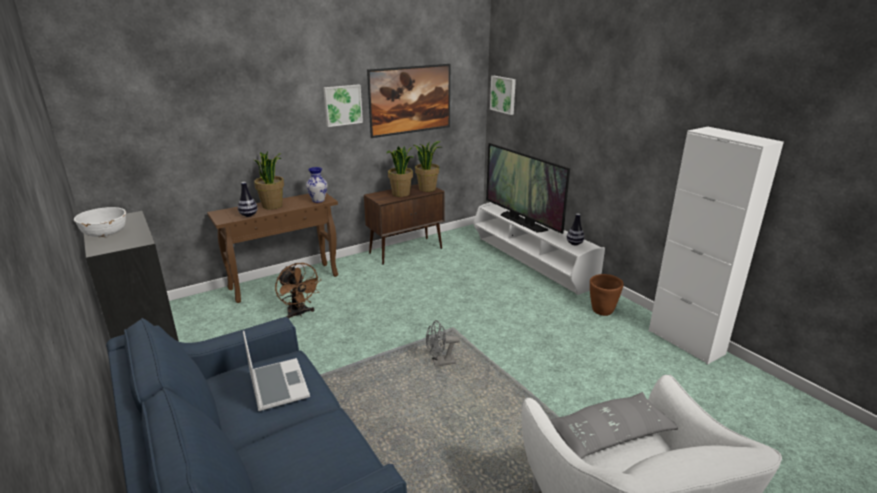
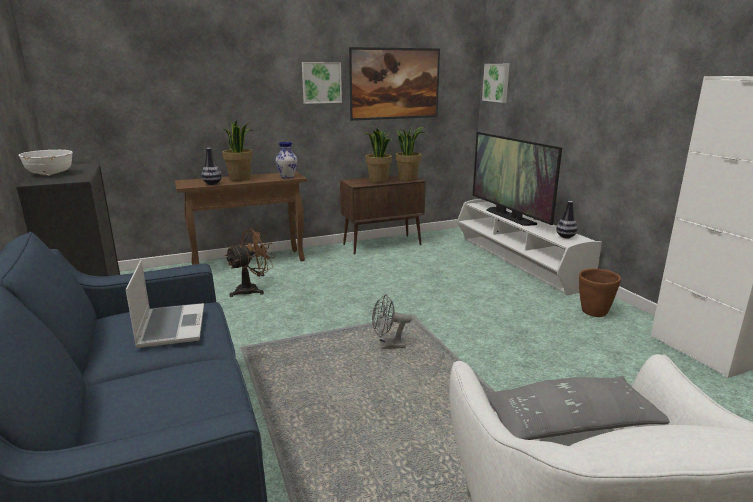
camera: 10 degrees right, 5 degrees down
brown fan [275,263,321,318] -> brown fan turned 105 degrees counterclockwise [225,227,275,297]

